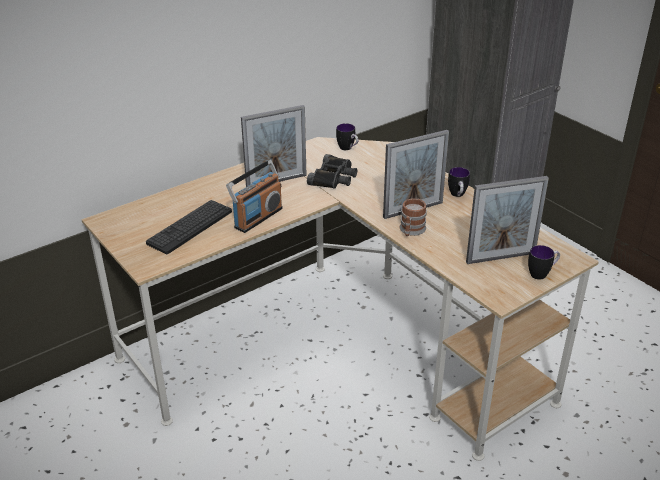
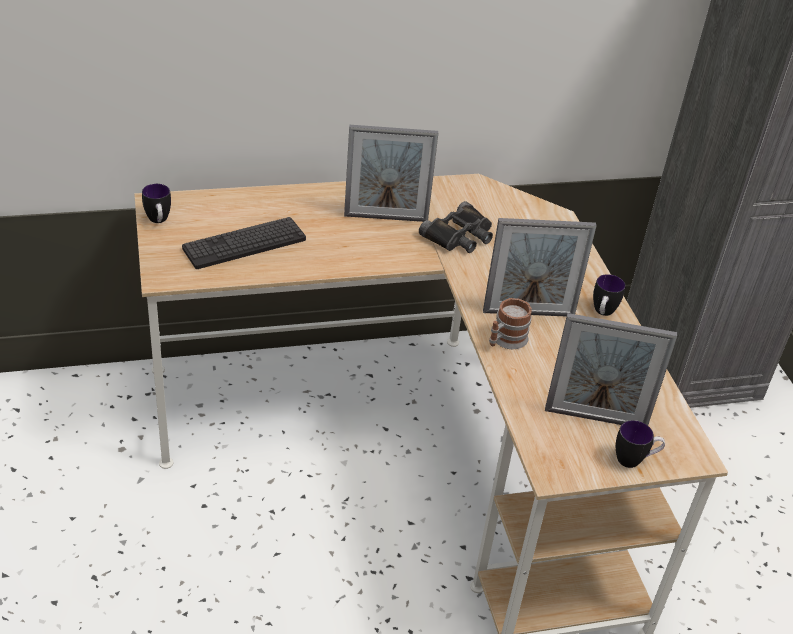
camera: 20 degrees right, 5 degrees up
radio [226,160,283,233] -> none
mug [336,123,359,150] -> mug moved to [142,184,171,223]

